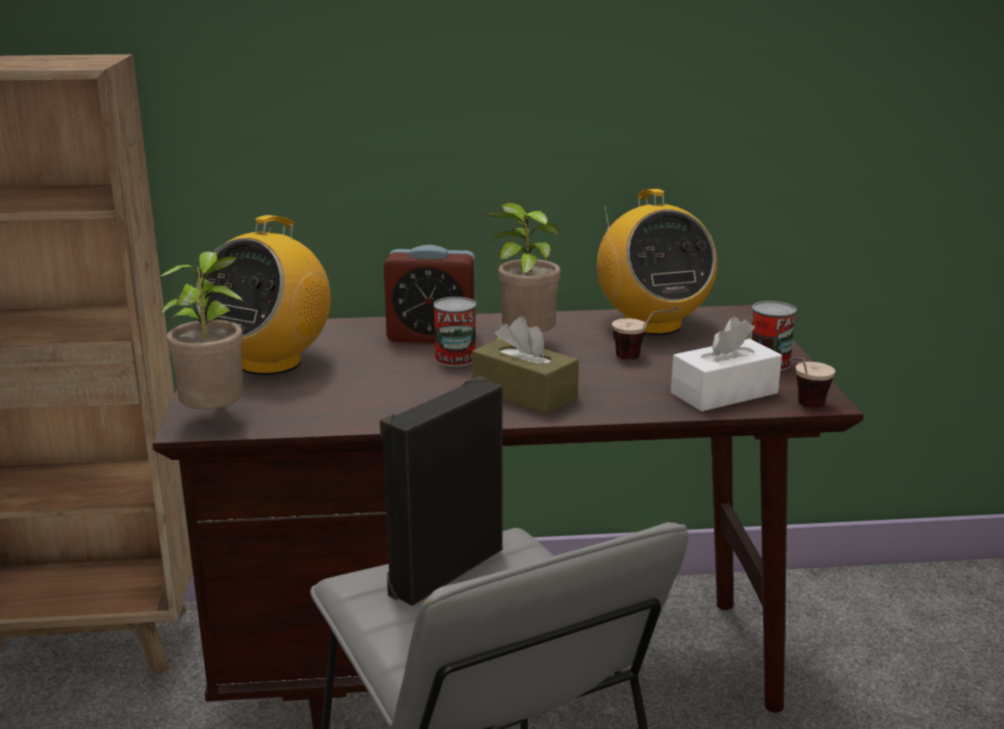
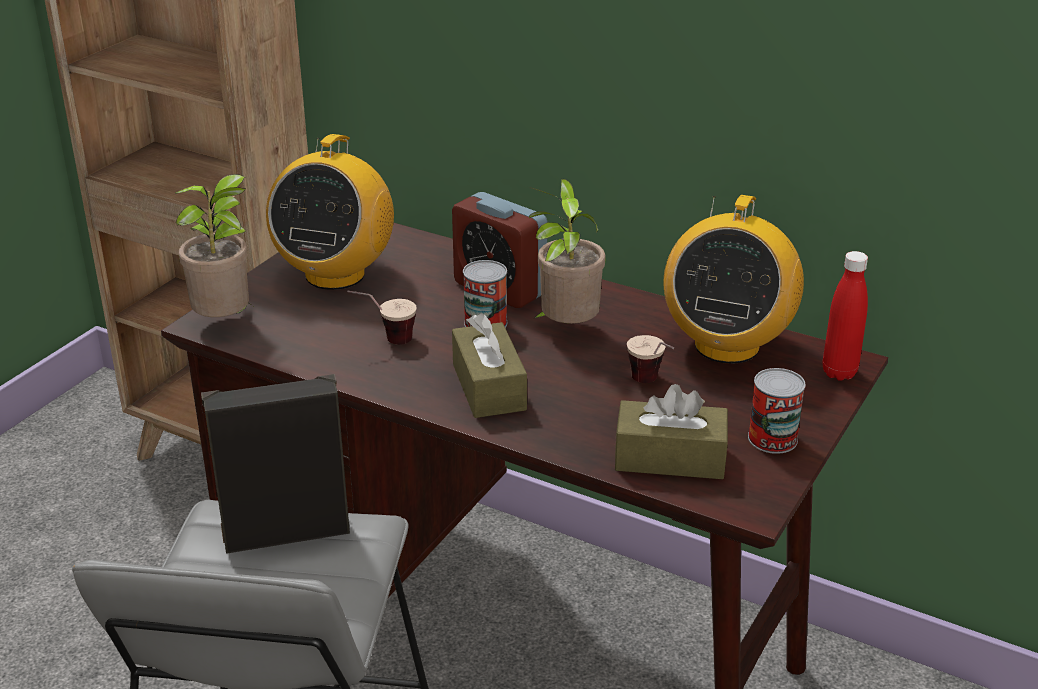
camera: 35 degrees right, 10 degrees up
radio [196,215,331,375] -> radio turned 45 degrees counterclockwise [266,134,394,290]
white tissue box [671,317,782,412] -> brown tissue box [615,384,728,479]
cup [791,358,835,408] -> cup moved to [347,290,417,345]
none -> red bottle [823,251,868,381]

